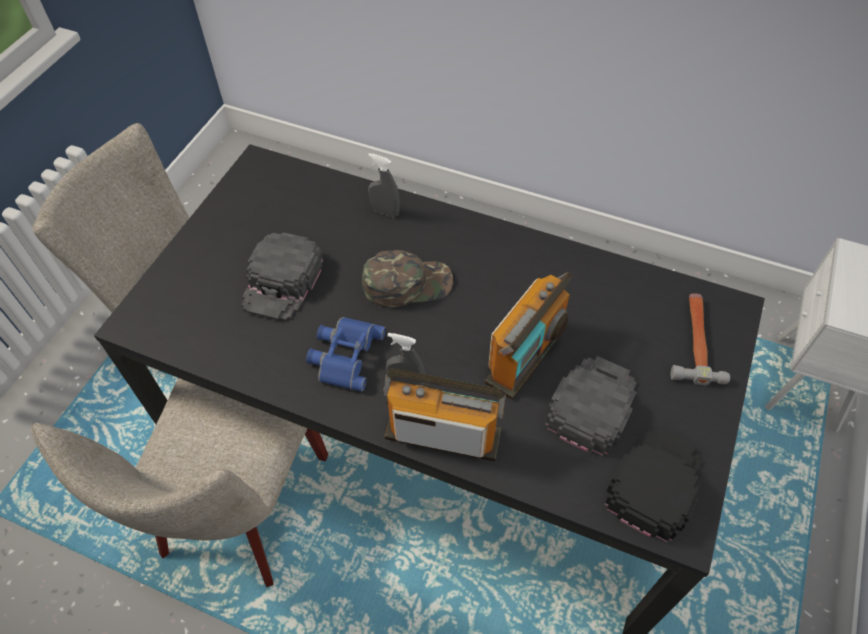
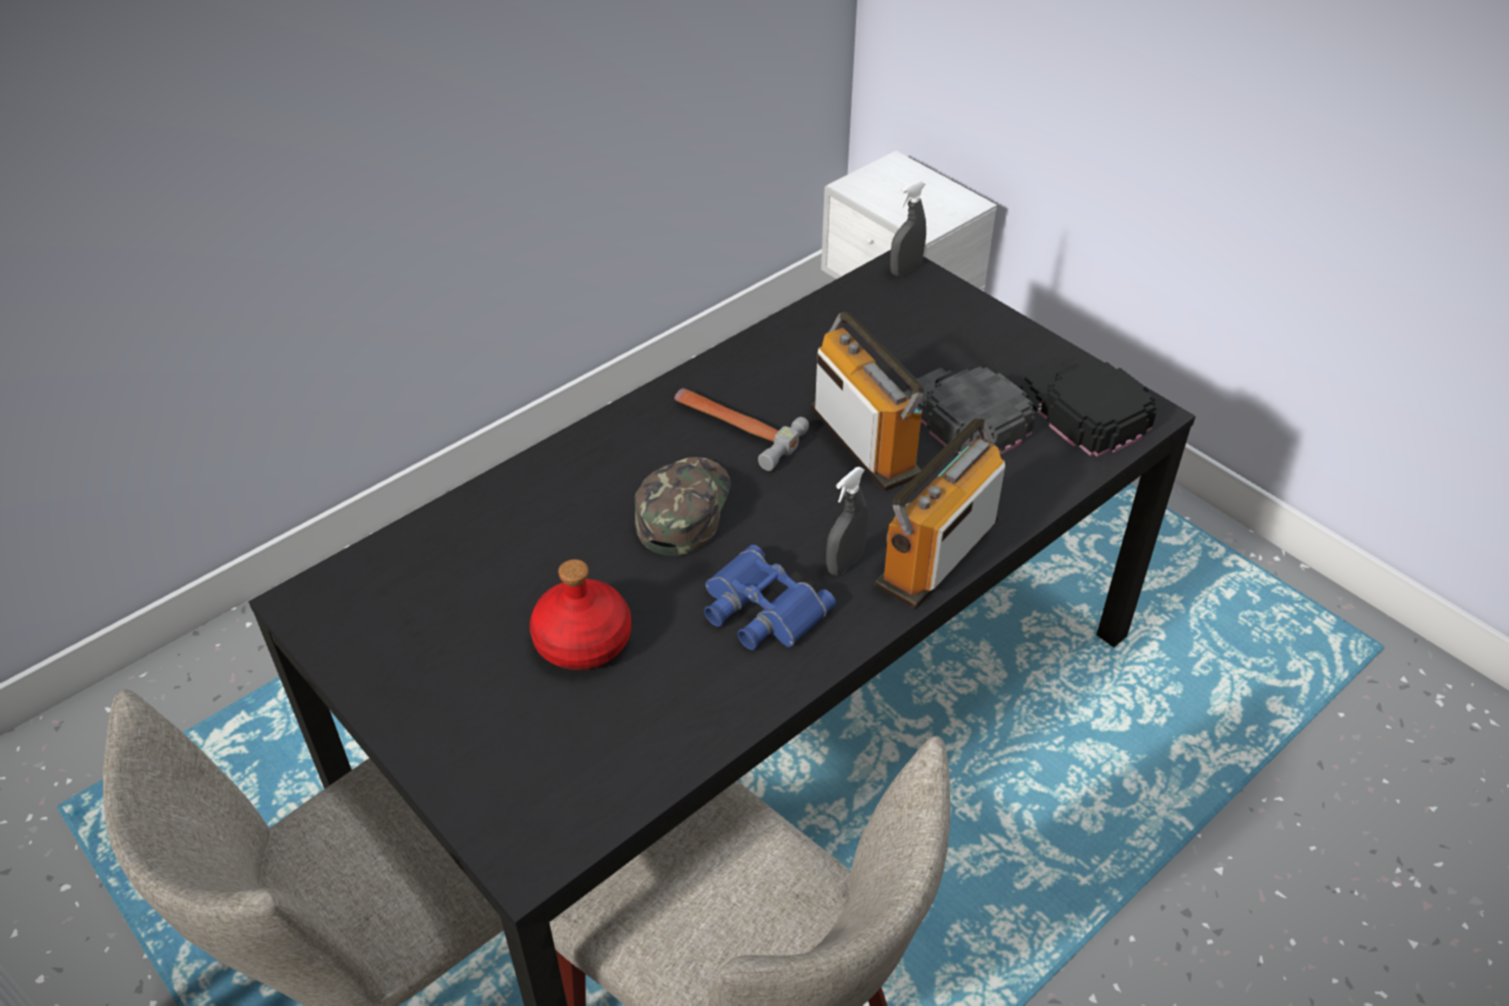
camera: 65 degrees left, 10 degrees down
black cap [241,233,323,321] -> red bottle [530,559,631,670]
grey spray bottle [368,153,400,217] -> grey spray bottle moved to [890,181,926,276]
hammer [671,294,730,385] -> hammer moved to [674,388,809,471]

